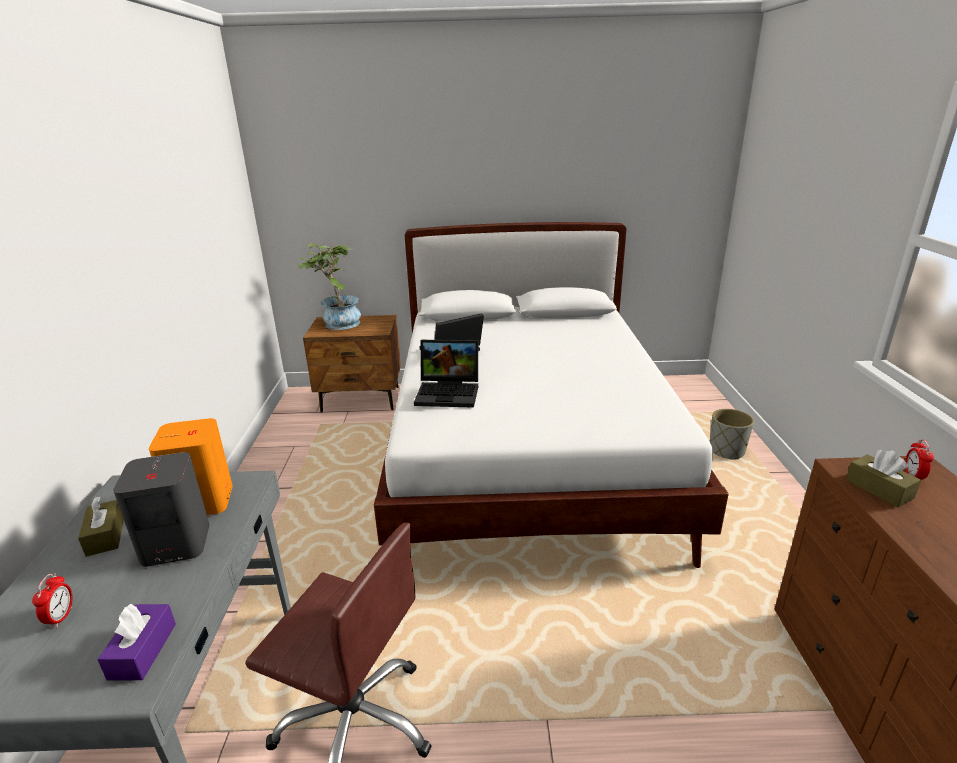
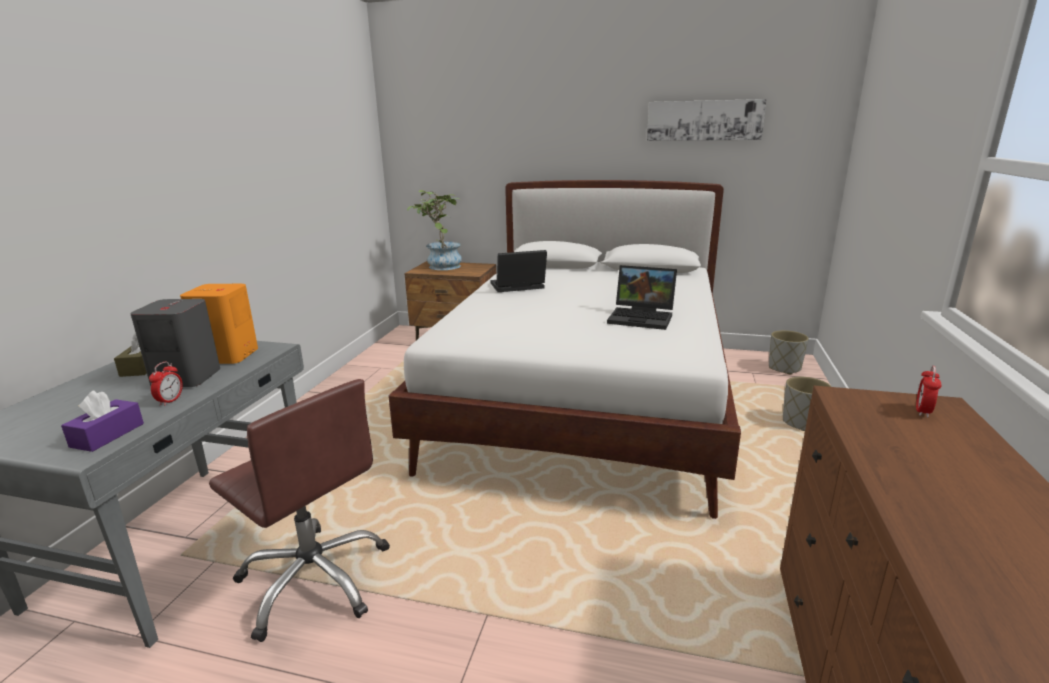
camera: 15 degrees right, 5 degrees down
alarm clock [32,573,73,628] -> alarm clock moved to [149,362,183,406]
laptop [414,340,478,408] -> laptop moved to [607,265,677,330]
brown tissue box [846,450,921,507] -> none
none -> picture [647,99,767,141]
none -> grey planter [769,330,809,374]

